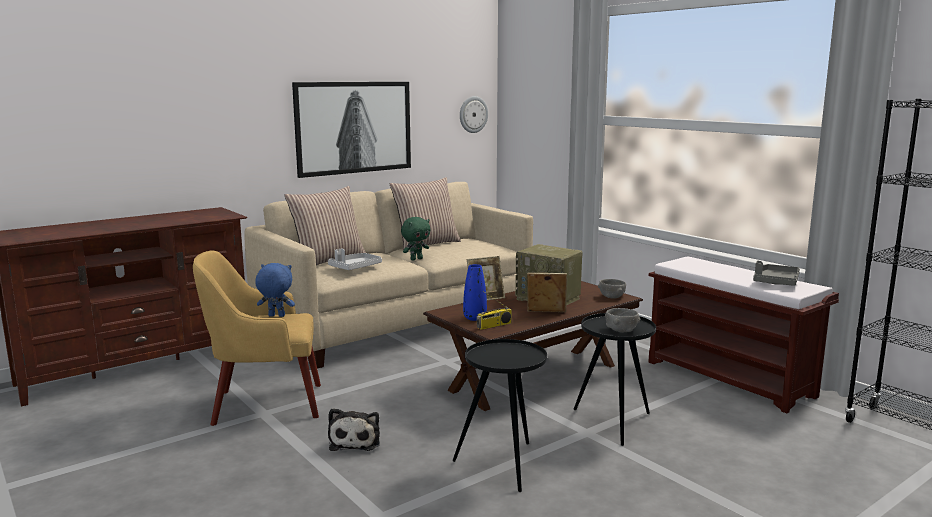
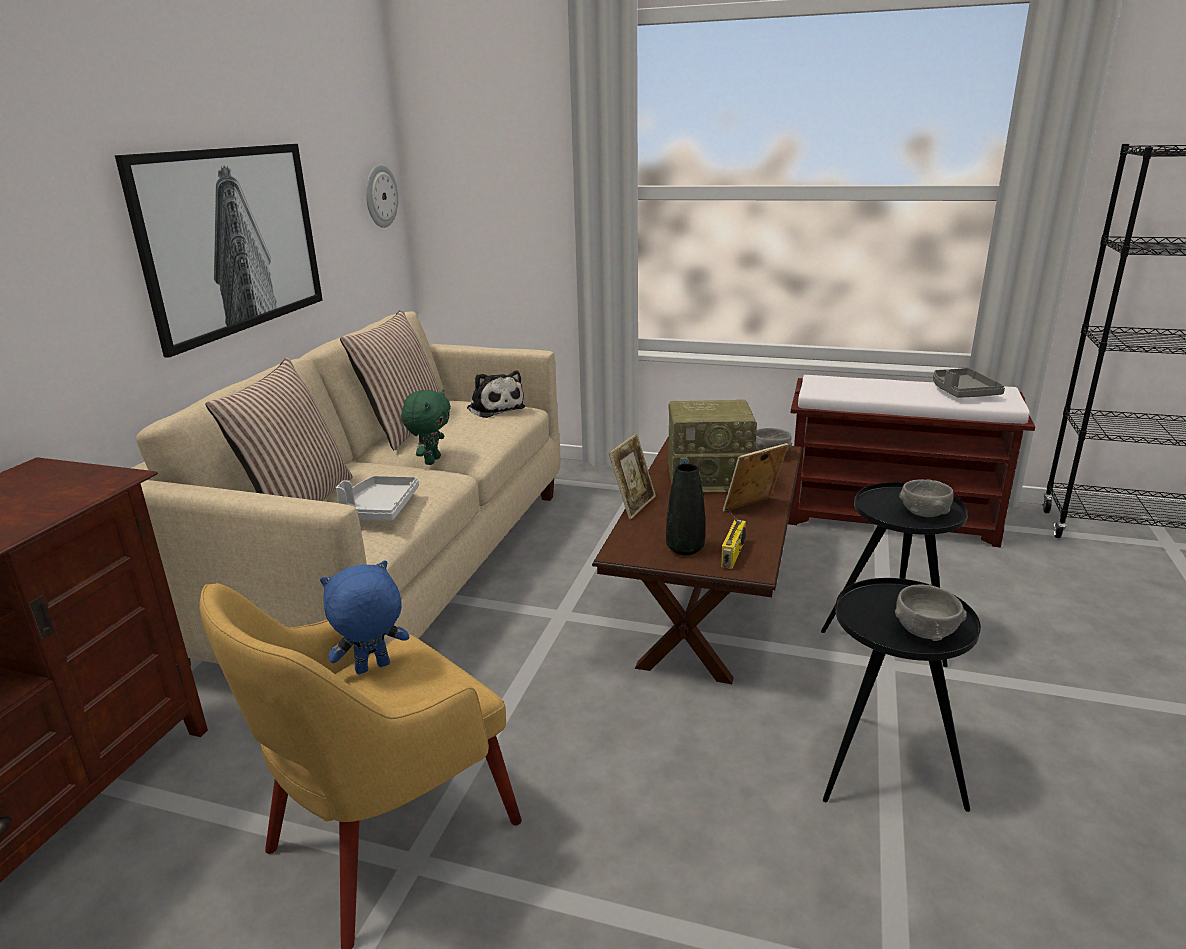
camera: 35 degrees left, 10 degrees up
plush toy [328,408,380,451] -> plush toy moved to [467,371,525,418]
blue vase [463,264,487,321] -> black vase [666,463,705,555]
none -> grey bowl [895,585,967,641]

